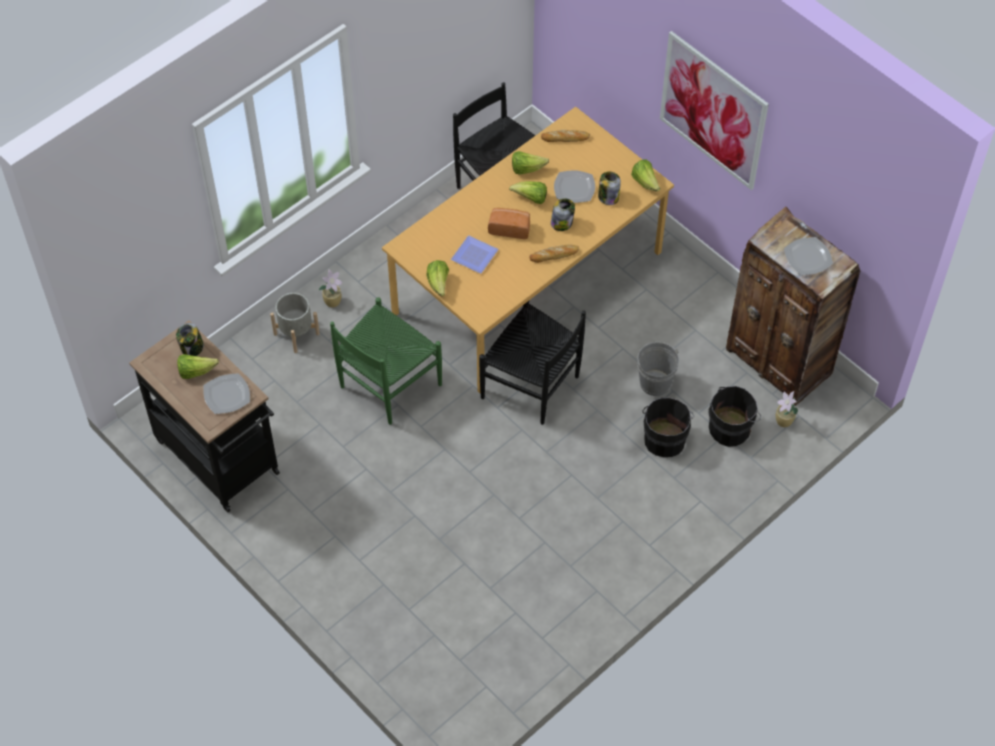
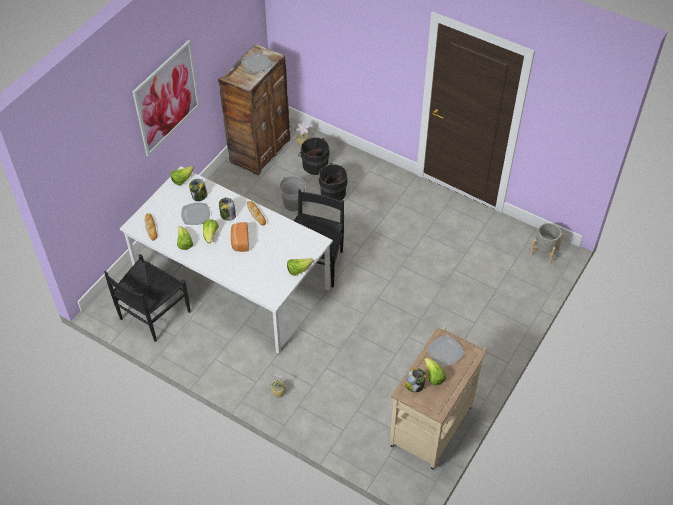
camera: 105 degrees left, 5 degrees down
black cart [129,321,280,513] -> beige cart [390,327,487,470]
grey planter [270,293,320,353] -> grey planter moved to [530,223,563,264]
green chair [330,297,442,425] -> none
orange dining table [382,107,674,394] -> white dining table [120,166,333,354]
plate [451,235,499,274] -> none

